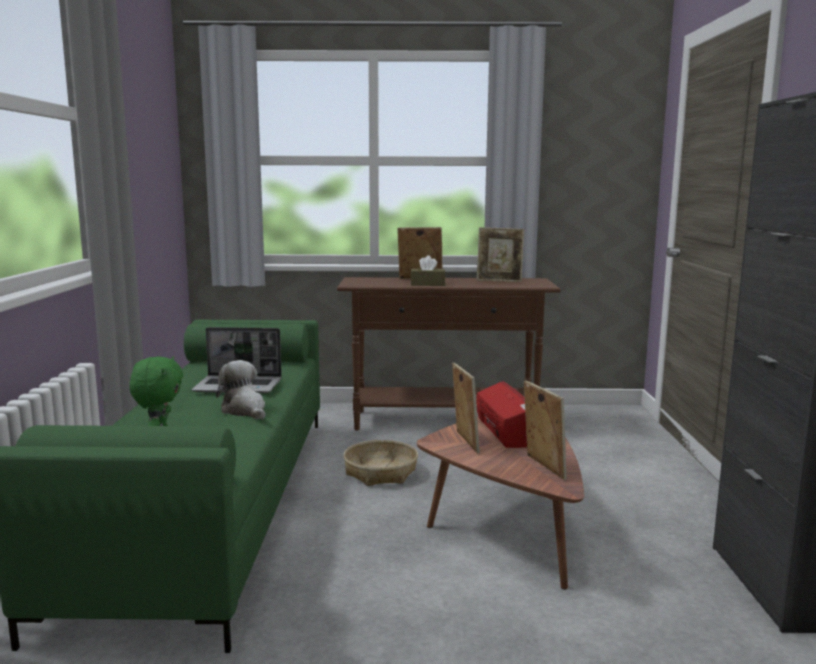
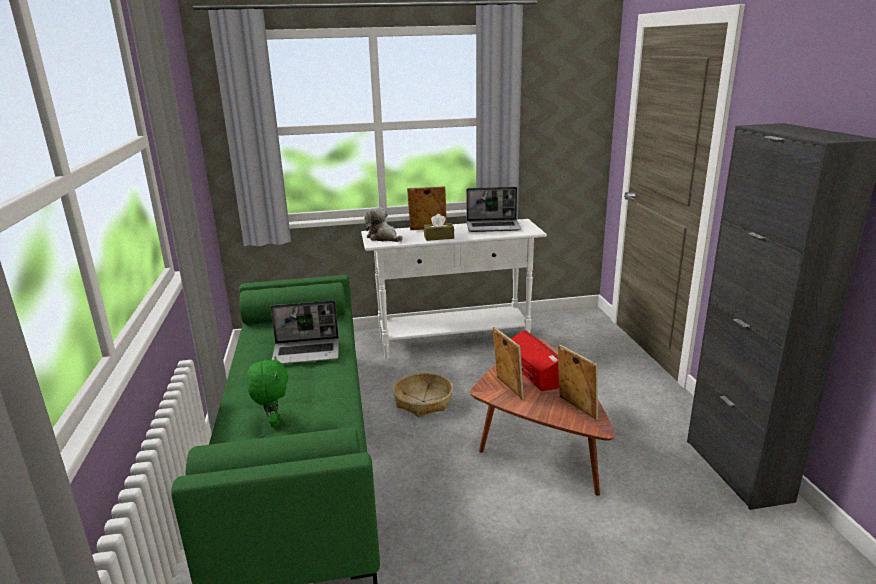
camera: 10 degrees left, 10 degrees up
plush toy [216,360,265,419] -> plush toy moved to [364,207,402,242]
brown console table [337,277,561,430] -> white console table [361,219,547,359]
picture frame [477,227,525,282] -> laptop [466,187,521,232]

